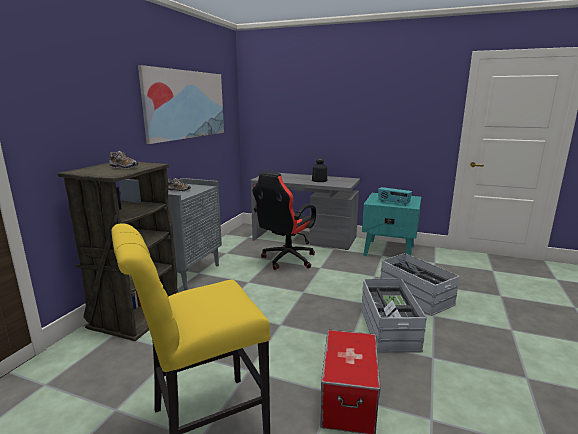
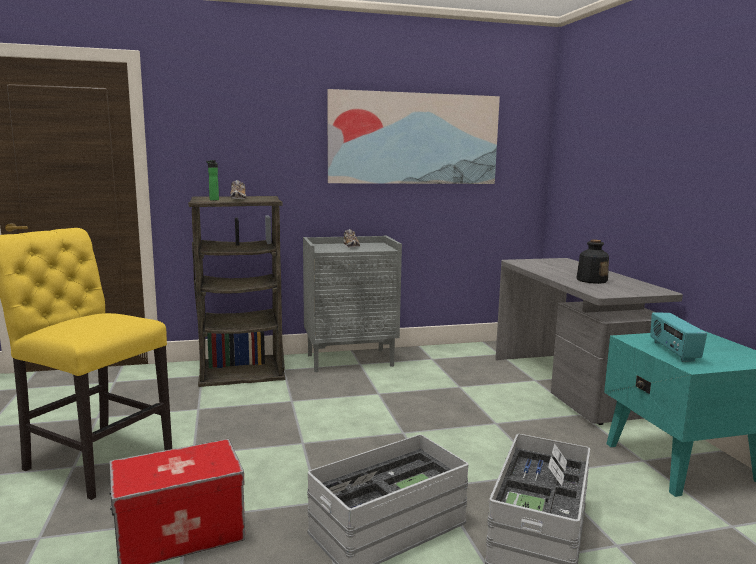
camera: 55 degrees right, 5 degrees down
black office chair [252,171,316,270] -> none
none -> bottle [206,160,219,201]

